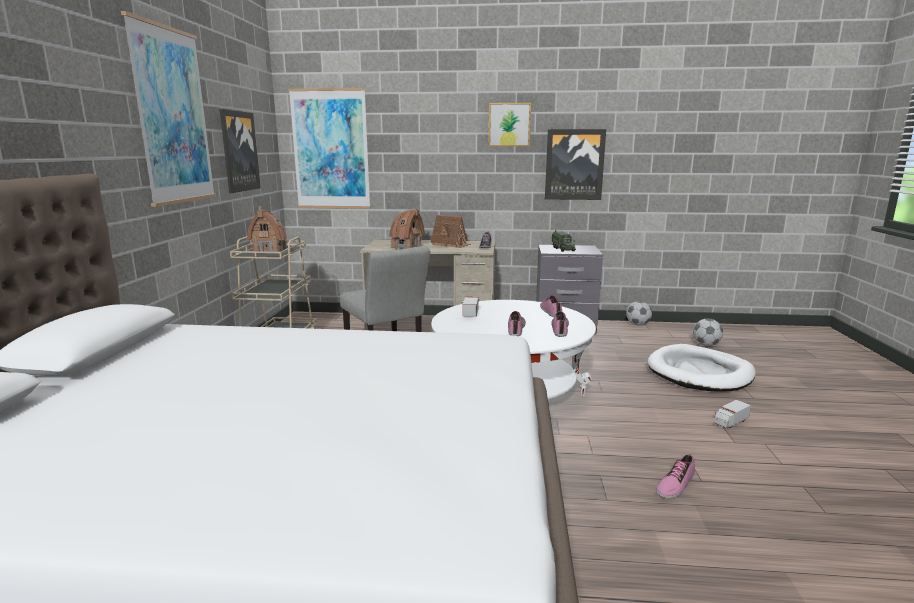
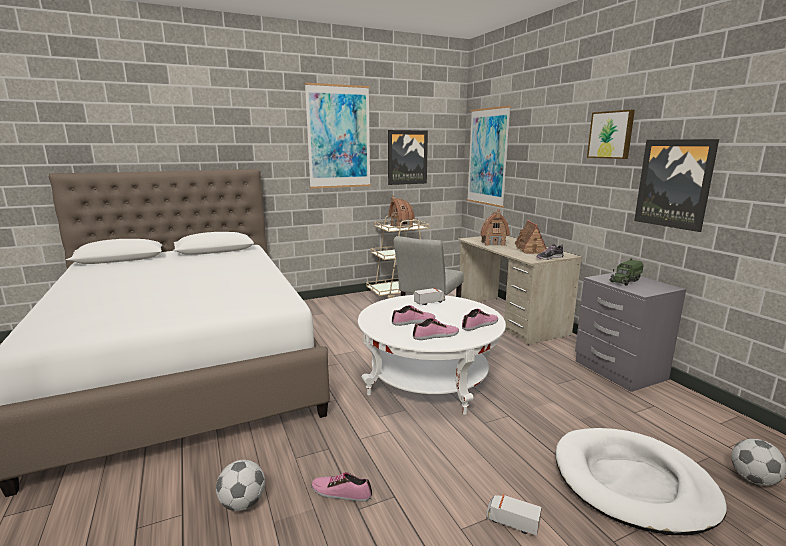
camera: 60 degrees right, 0 degrees up
football [626,301,652,326] -> football moved to [216,460,265,511]

